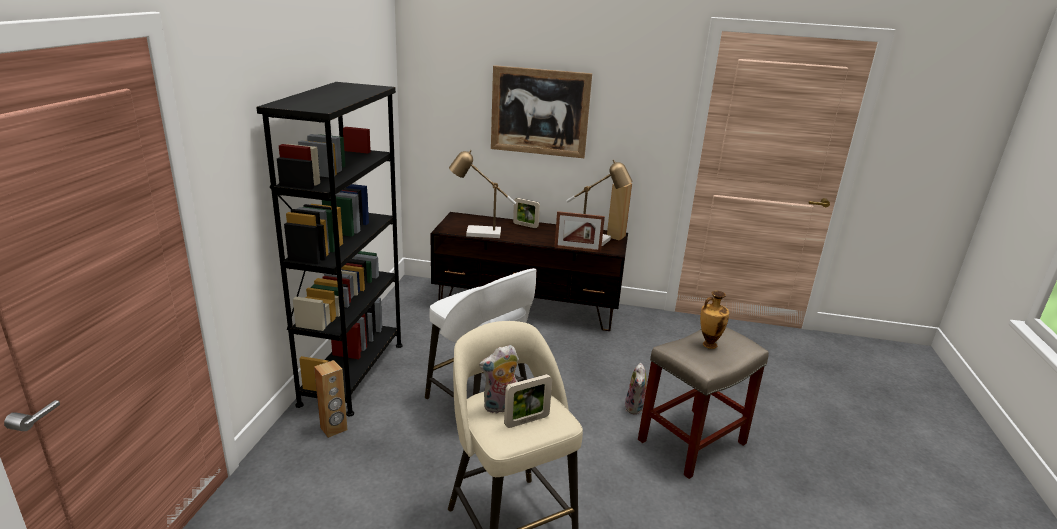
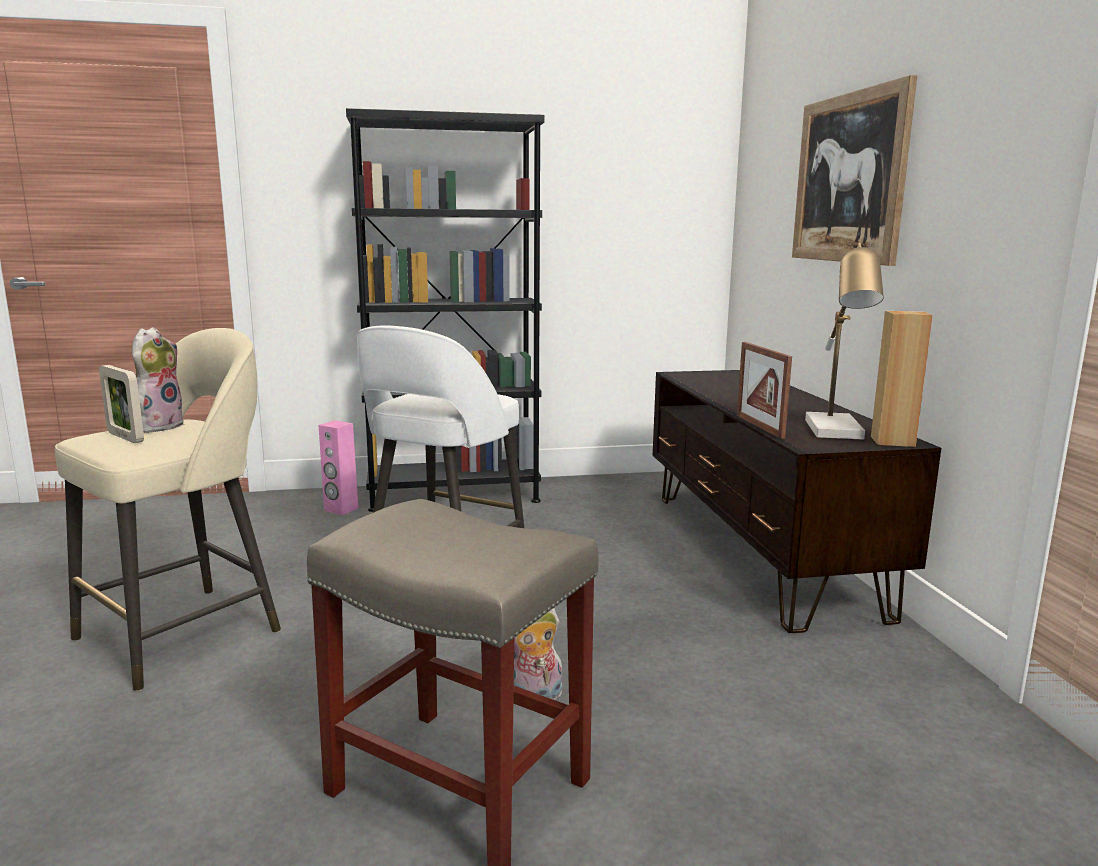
camera: 70 degrees right, 10 degrees down
brown speaker [314,360,347,438] -> pink speaker [318,420,358,515]
table lamp [449,150,516,238] -> none
plush toy [479,345,519,414] -> plush toy turned 60 degrees clockwise [132,327,185,433]
picture frame [513,198,540,228] -> none
vase [700,291,729,349] -> none

